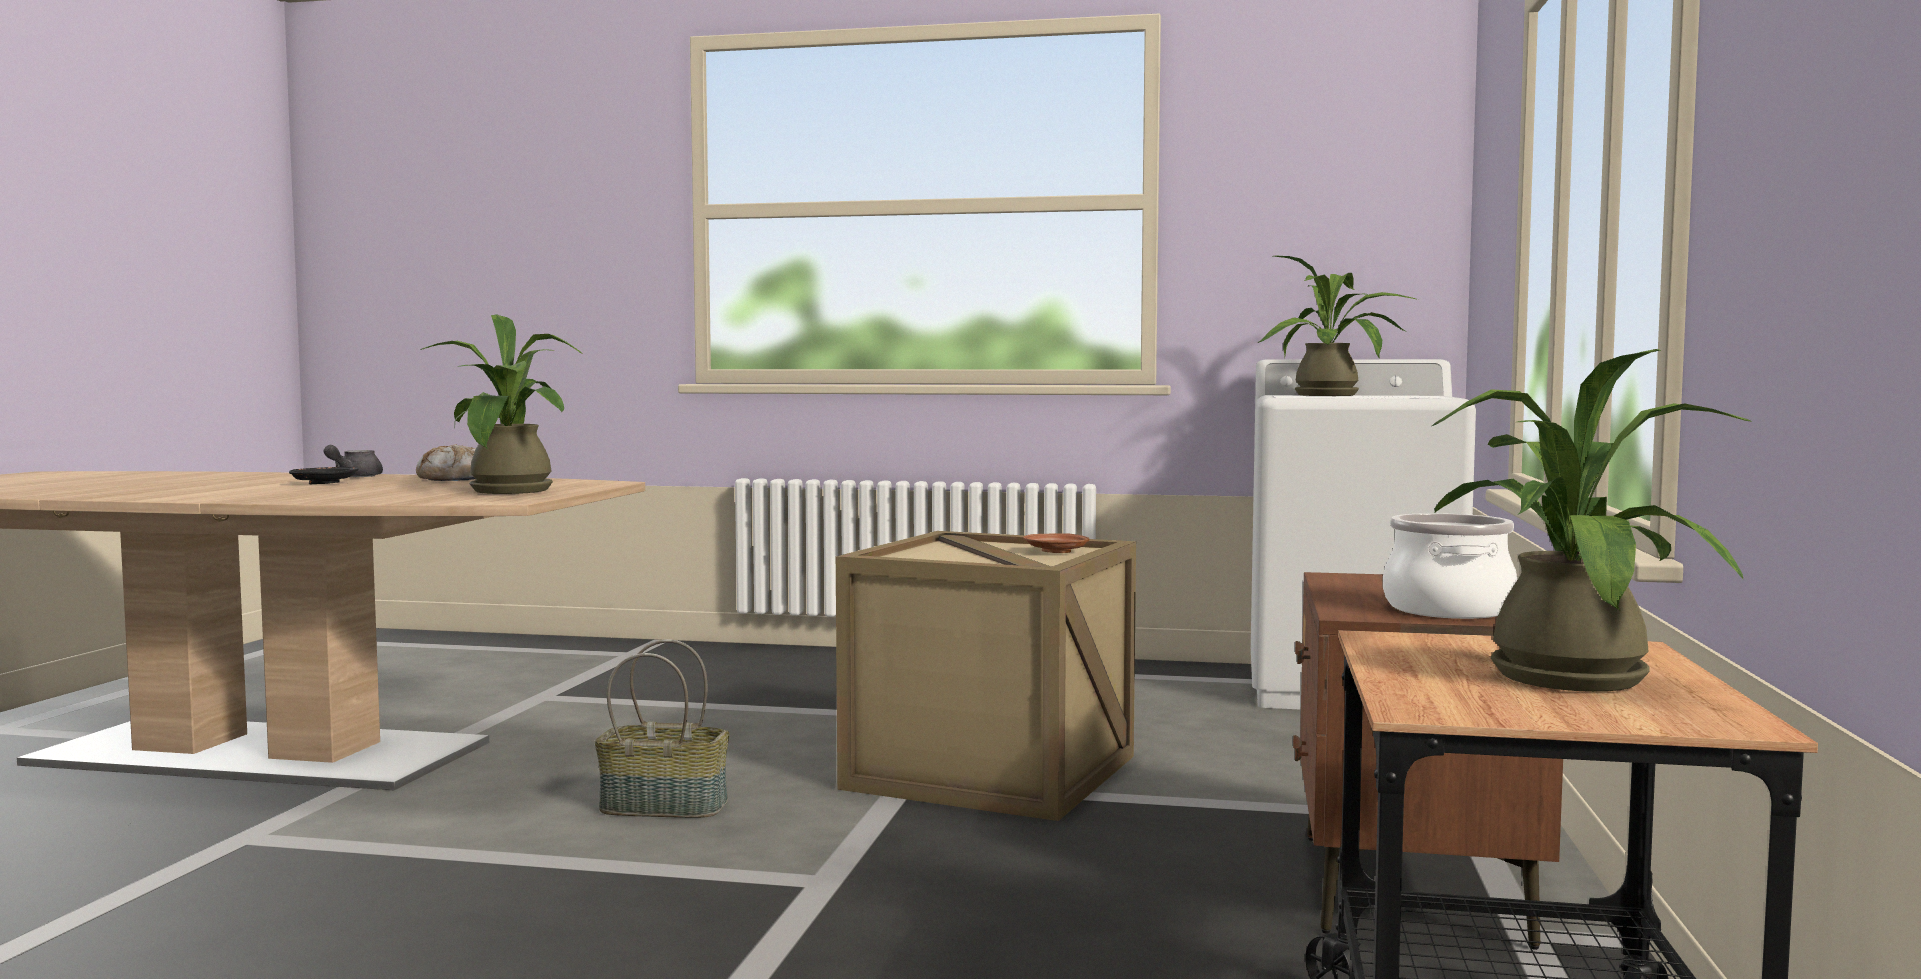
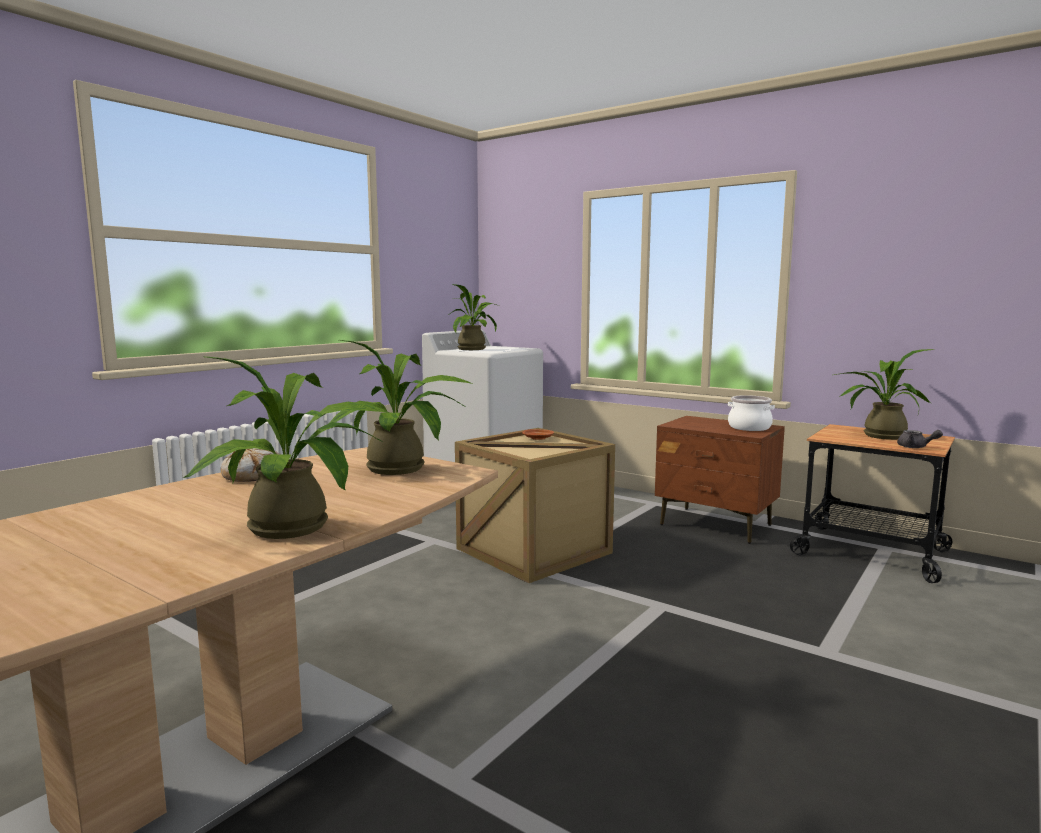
camera: 65 degrees left, 5 degrees up
black plate [289,467,358,484] -> none
grey teapot [323,445,383,477] -> grey teapot moved to [897,430,943,448]
basket [594,639,730,818] -> none
none -> potted plant [183,356,389,539]

